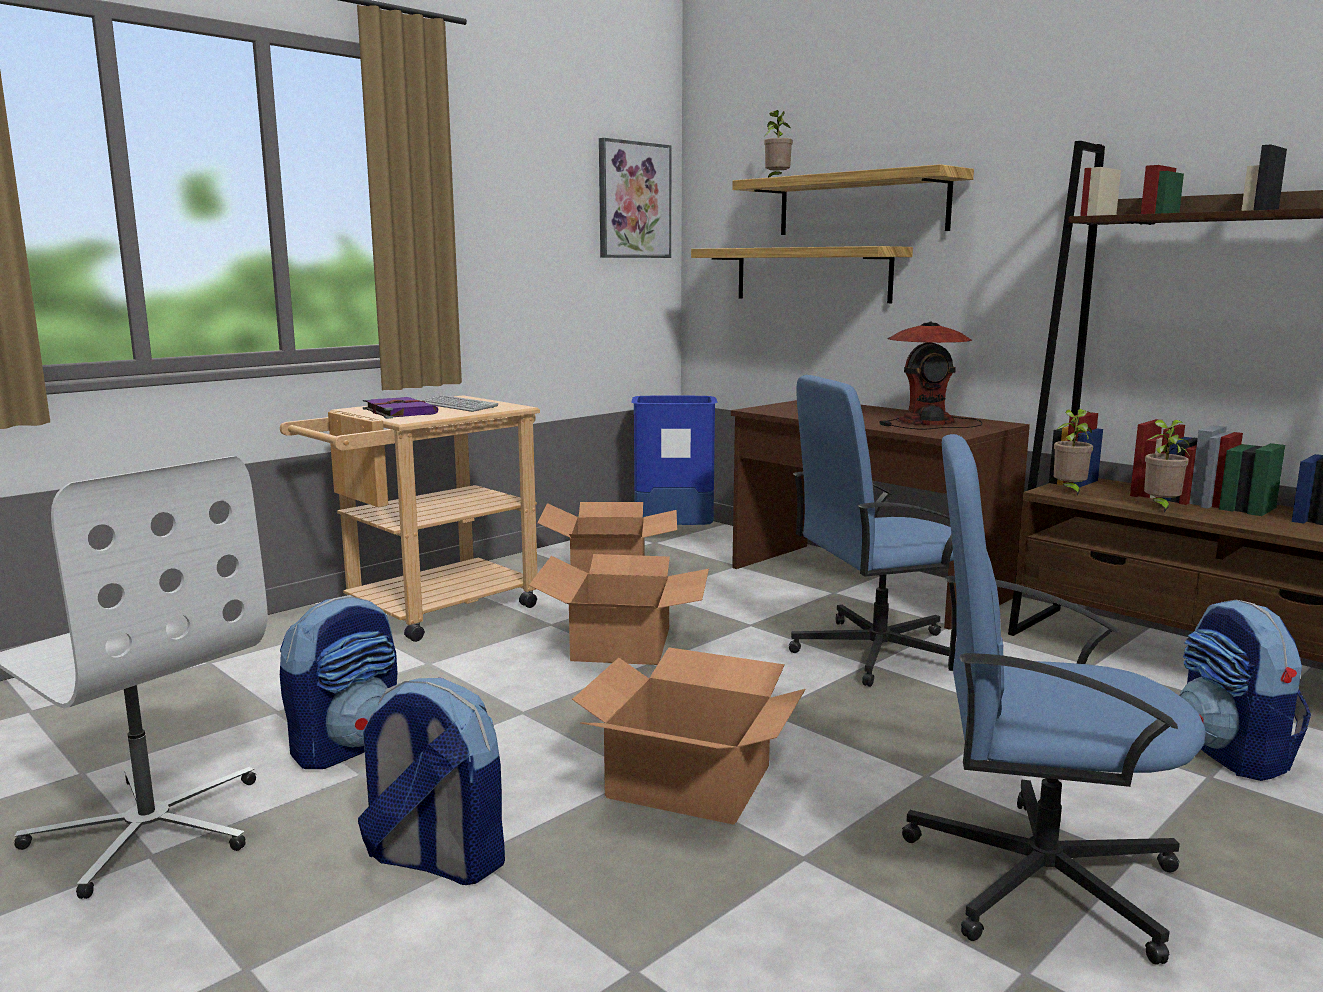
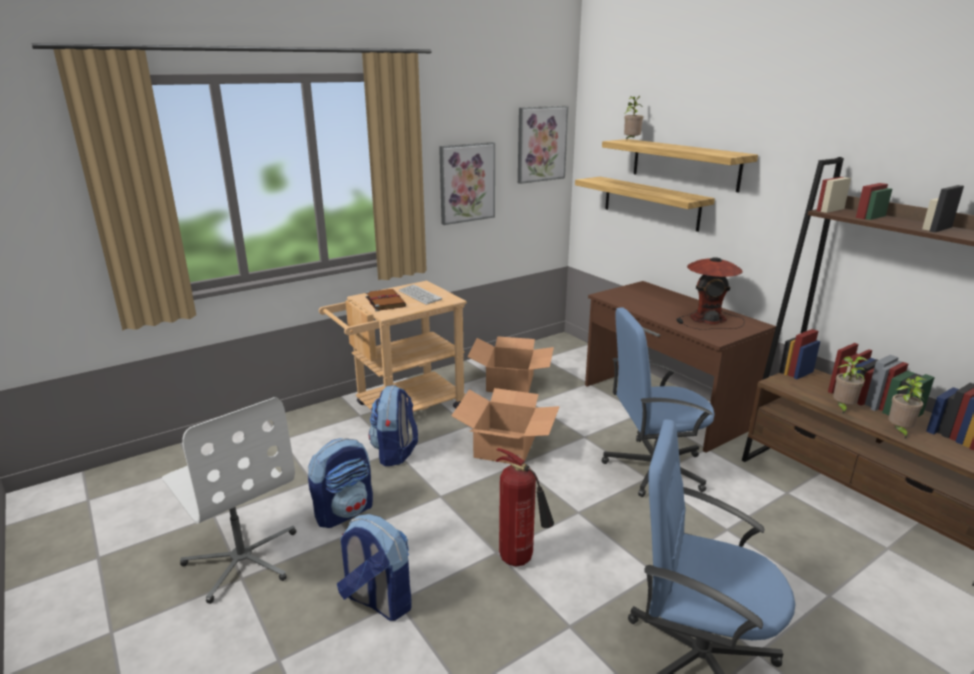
camera: 10 degrees right, 10 degrees up
purple book [363,397,439,419] -> brown book [365,289,406,311]
cardboard box [572,647,806,825] -> fire extinguisher [496,448,554,567]
blue trash can [632,396,718,525] -> none
potted plant [1054,409,1093,496] -> potted plant moved to [888,376,926,439]
backpack [1179,600,1311,781] -> backpack moved to [369,385,418,466]
none -> picture [439,142,495,225]

